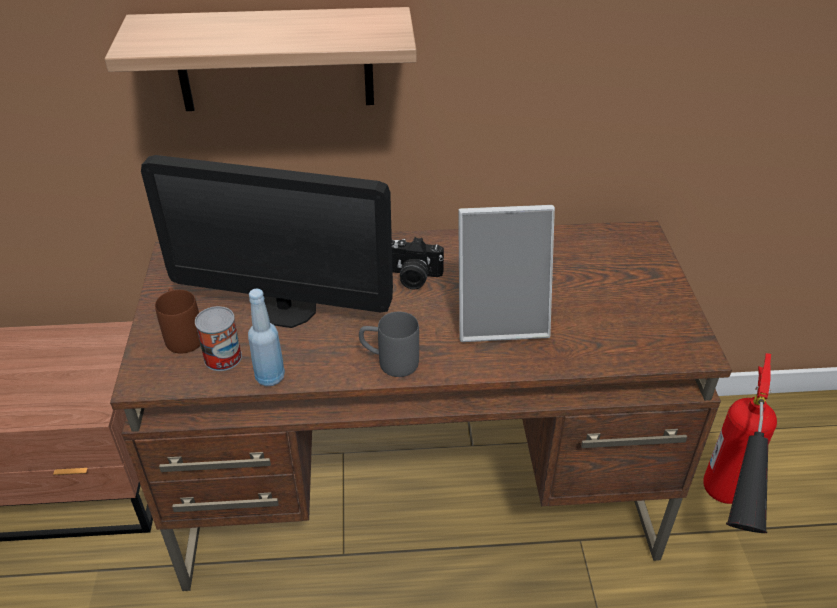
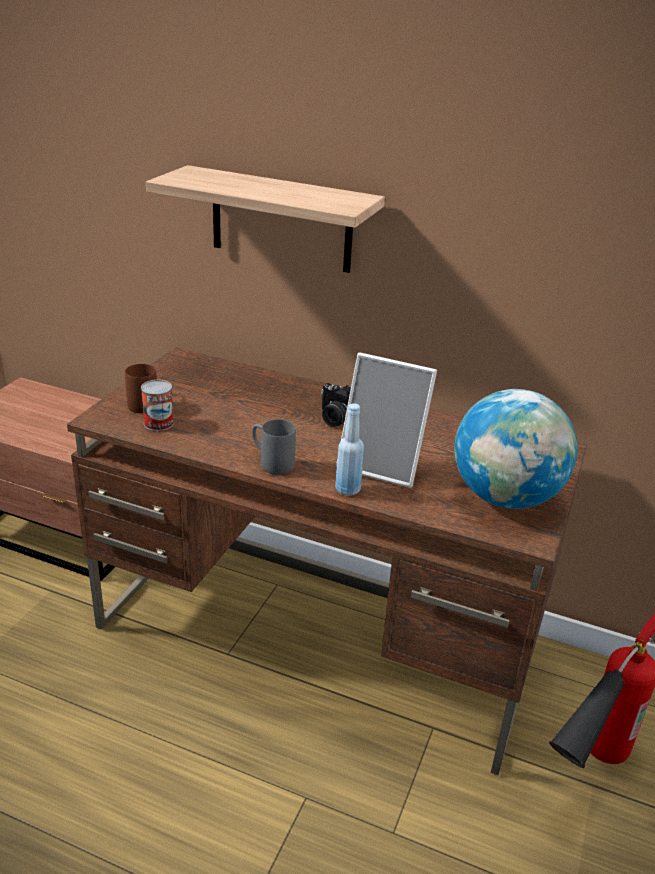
camera: 25 degrees right, 10 degrees down
monitor [141,155,393,328] -> none
blue bottle [248,289,285,386] -> blue bottle moved to [335,403,364,496]
none -> globe [454,389,577,509]

